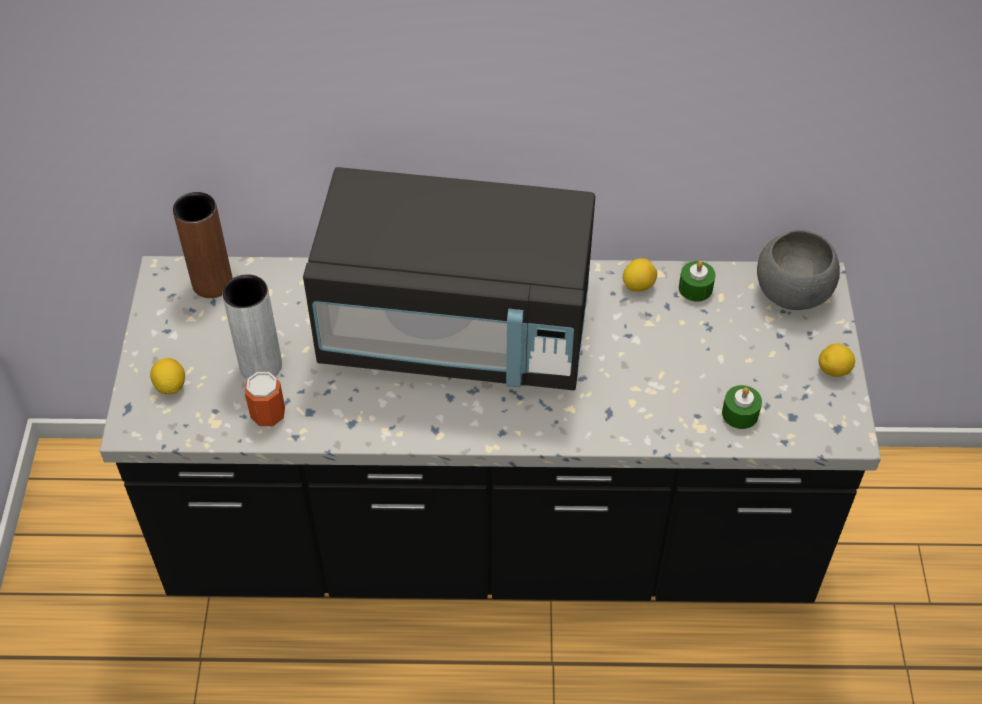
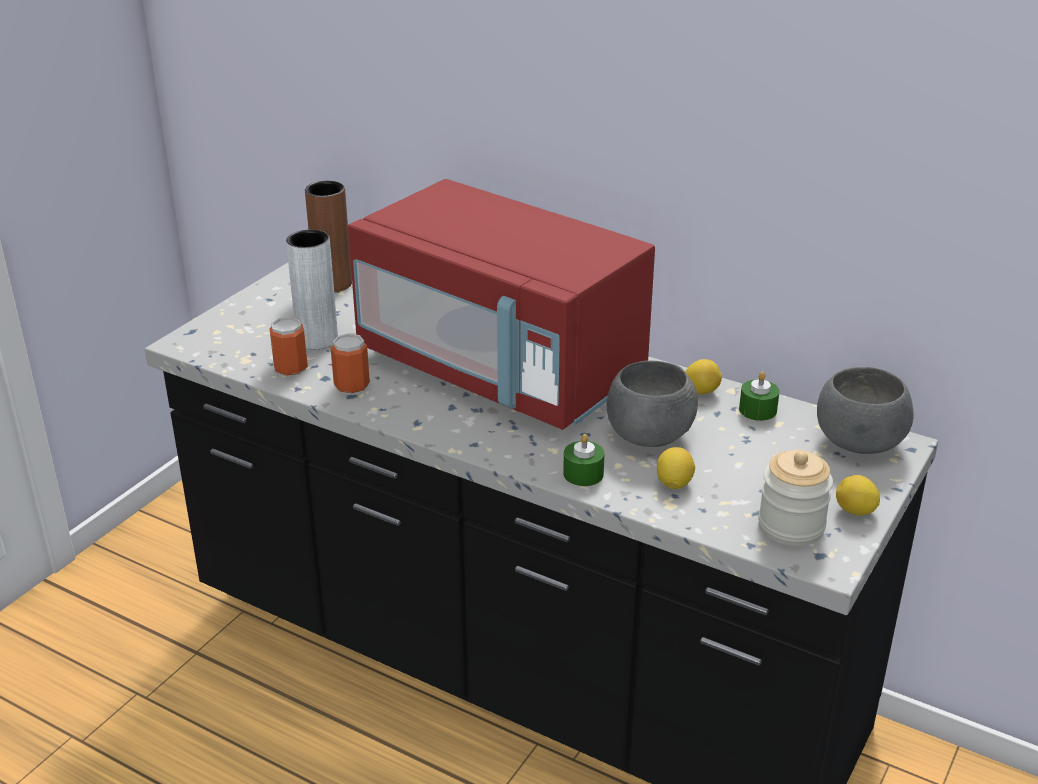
camera: 30 degrees right, 20 degrees down
lemon [150,358,185,394] -> lemon moved to [657,447,695,489]
black microwave [303,167,595,391] -> red microwave [348,179,655,430]
green candle [722,385,762,429] -> green candle moved to [563,434,605,486]
none -> can [330,333,370,395]
none -> grey bowl [607,361,698,447]
none -> jar [758,450,833,546]

